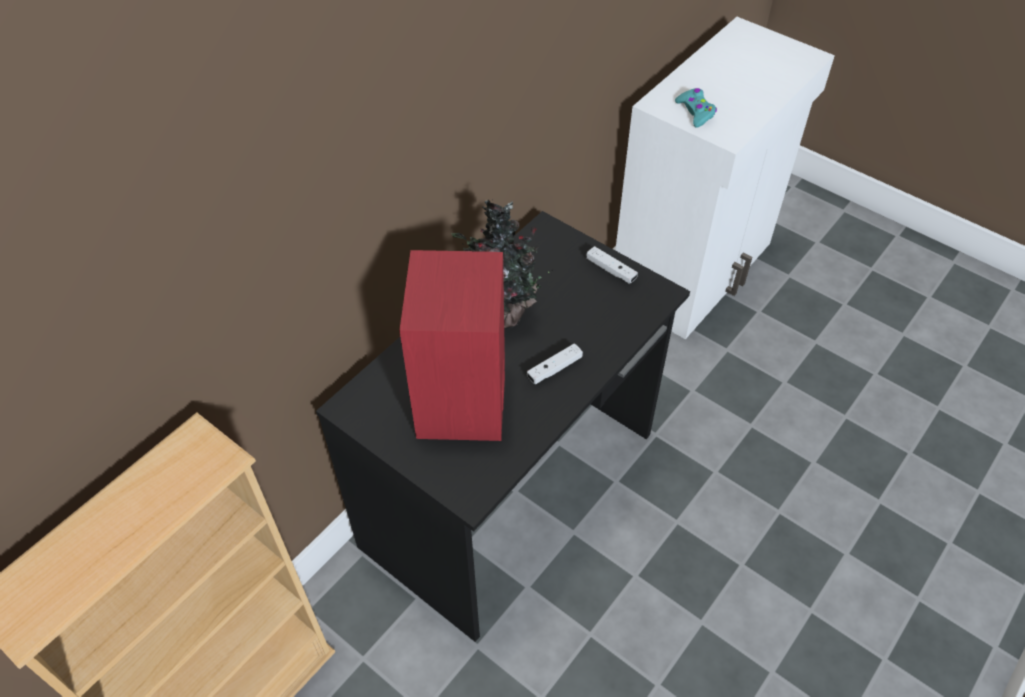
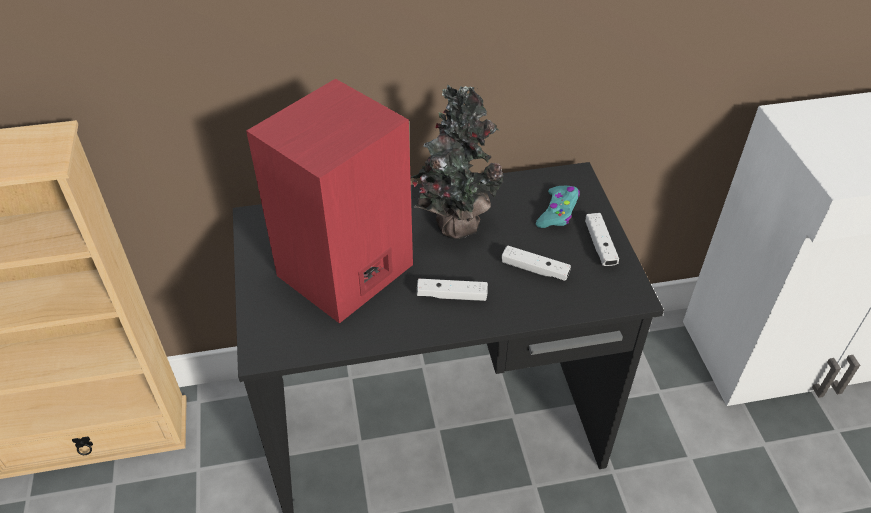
camera: 40 degrees right, 5 degrees down
turquoise game controller [675,88,717,128] -> turquoise game controller moved to [536,186,580,228]
none -> white game controller [502,245,571,281]

